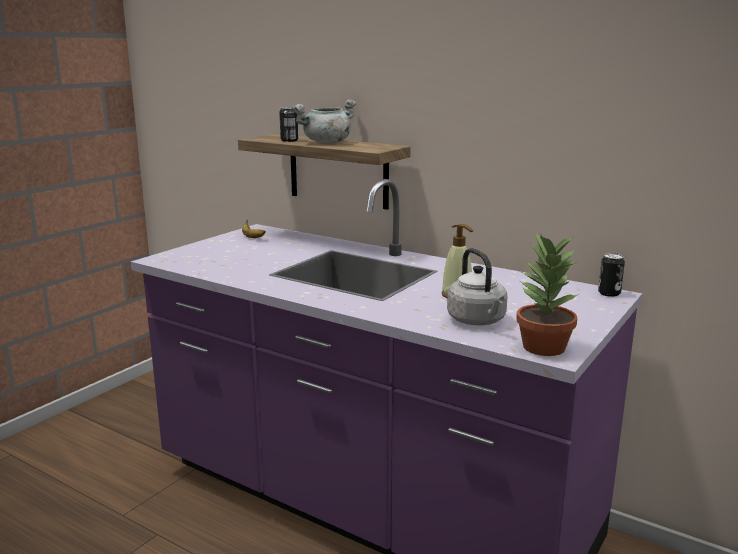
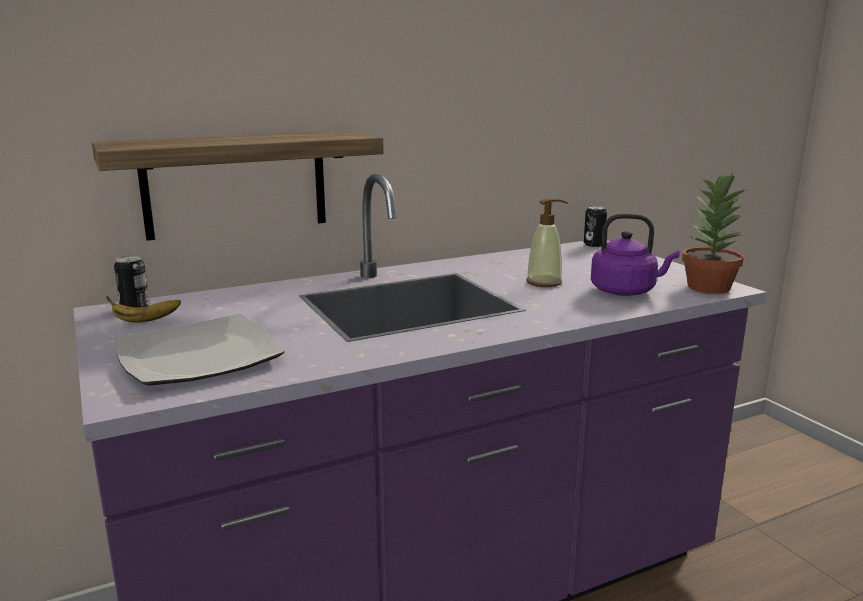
camera: 60 degrees left, 0 degrees up
can [279,107,298,142] -> can moved to [114,255,150,307]
grey cooking pot [292,99,356,144] -> none
grey kettle [447,248,508,325] -> purple kettle [591,213,680,296]
none -> plate [115,314,285,386]

